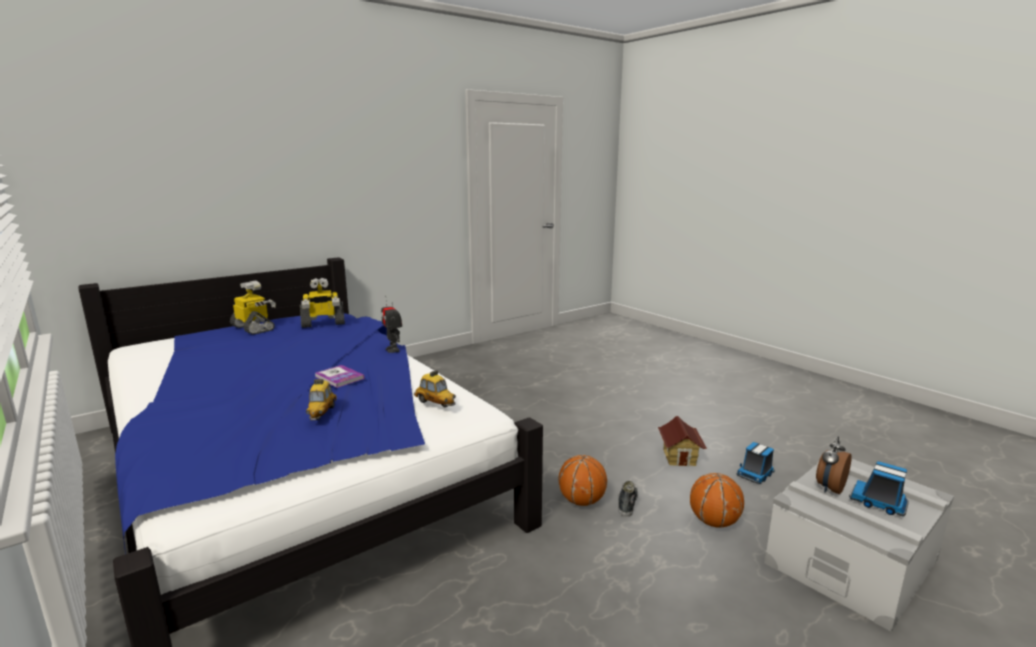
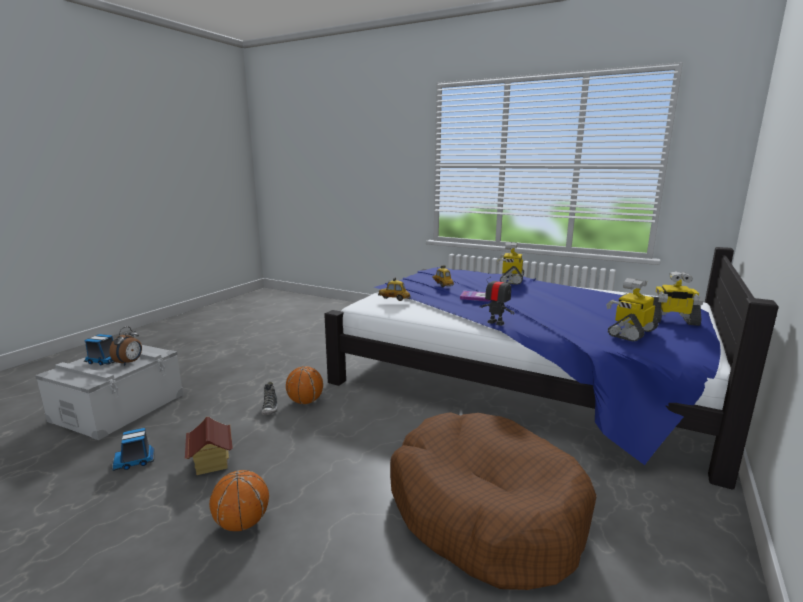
camera: 155 degrees right, 0 degrees up
basketball [690,473,744,528] -> basketball moved to [209,470,269,531]
toy truck [737,442,775,484] -> toy truck turned 135 degrees counterclockwise [112,428,155,471]
none -> brown dog bed [390,412,597,590]
none -> toy robot [497,242,524,285]

